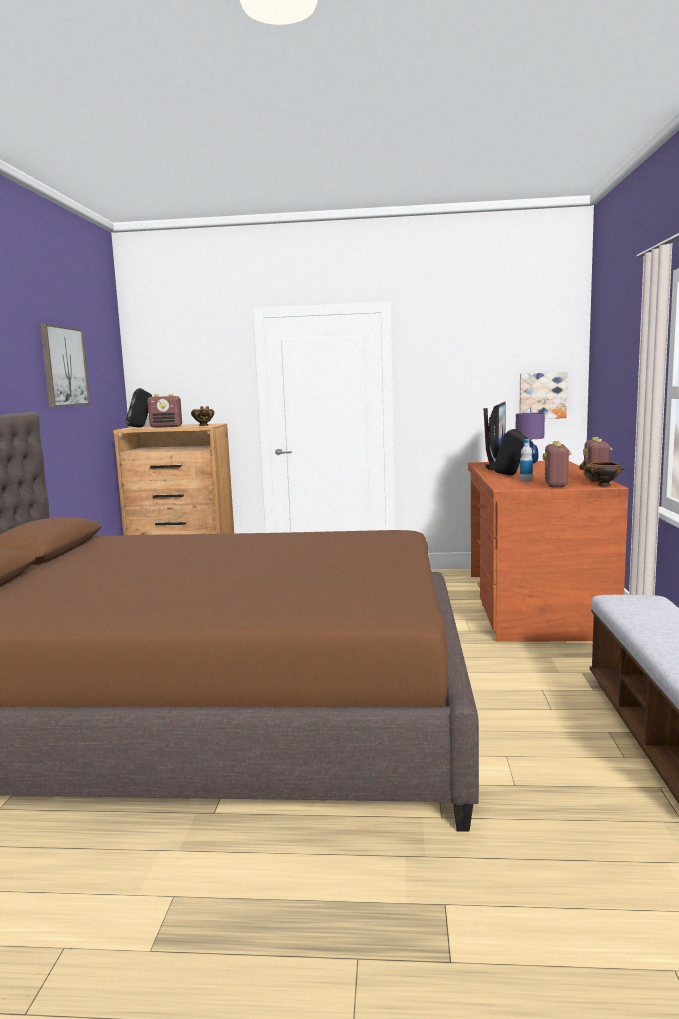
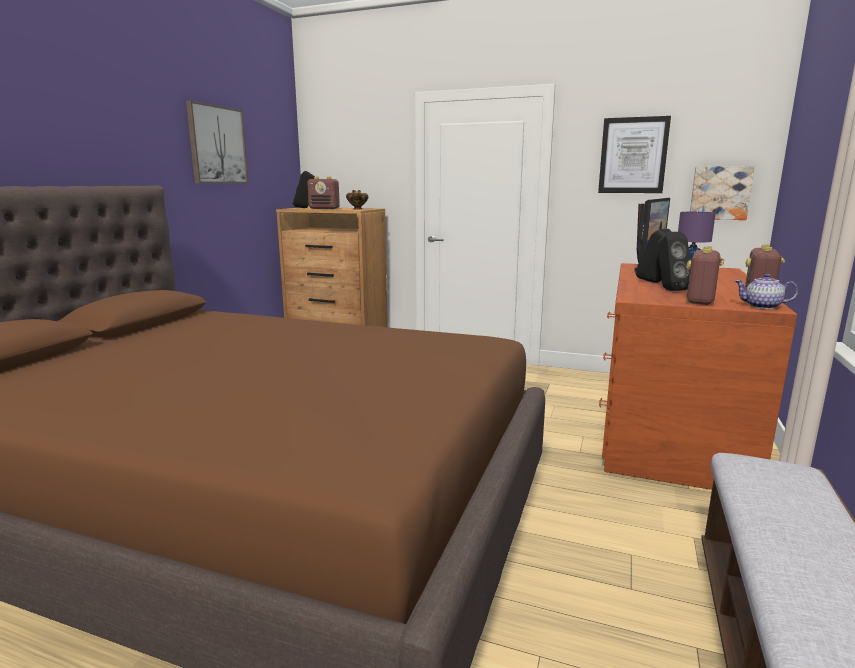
camera: 15 degrees right, 5 degrees up
bottle [520,439,533,481] -> black speaker [657,232,690,291]
bowl [579,459,625,486] -> teapot [735,274,798,309]
none -> picture [598,116,671,193]

